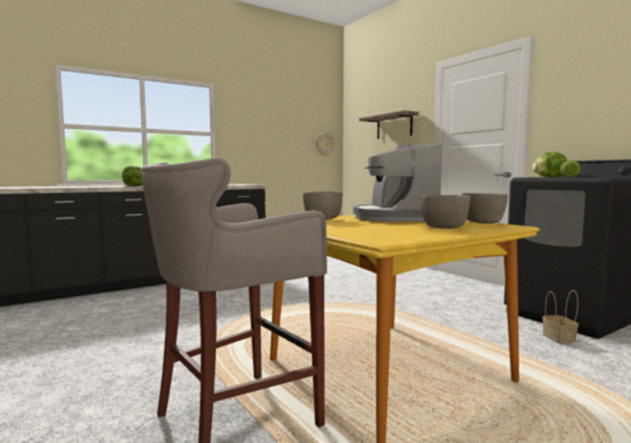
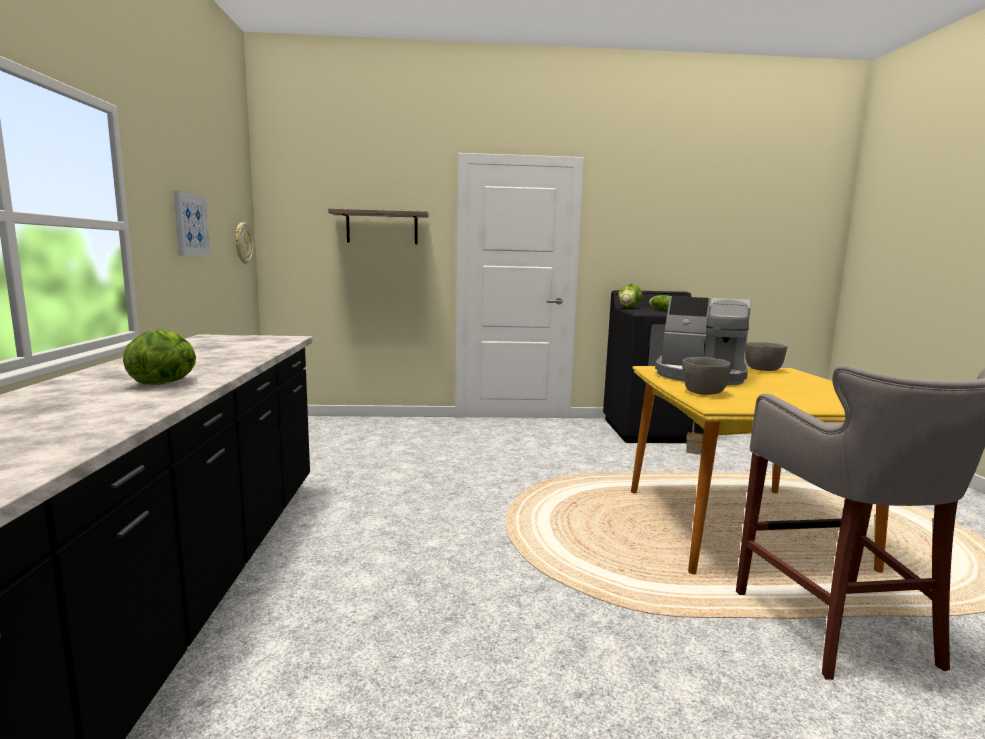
camera: 60 degrees left, 5 degrees up
grey bowl [420,195,471,229] -> none
none -> picture [173,191,210,256]

